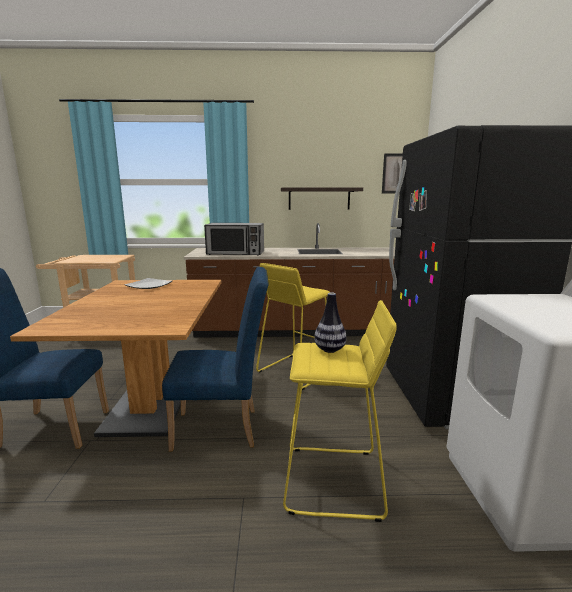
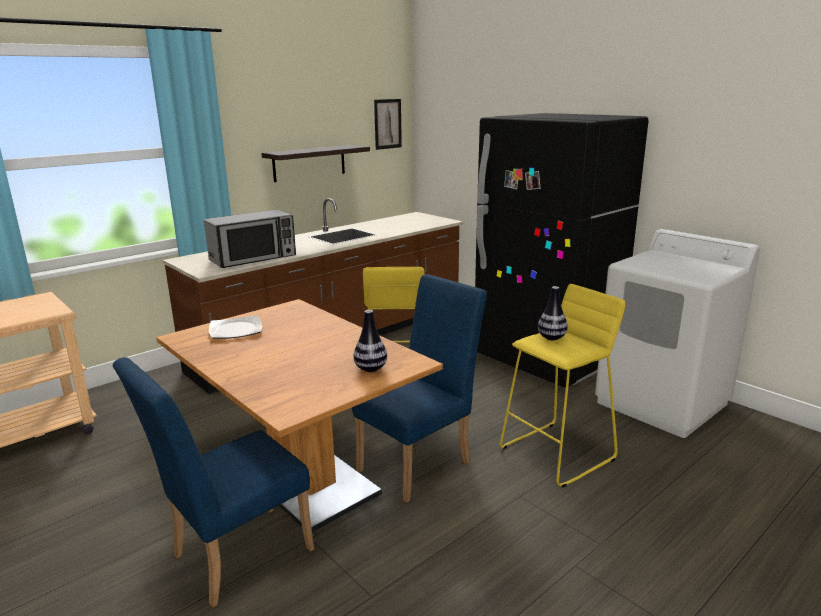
camera: 40 degrees left, 5 degrees up
none -> vase [354,310,387,372]

